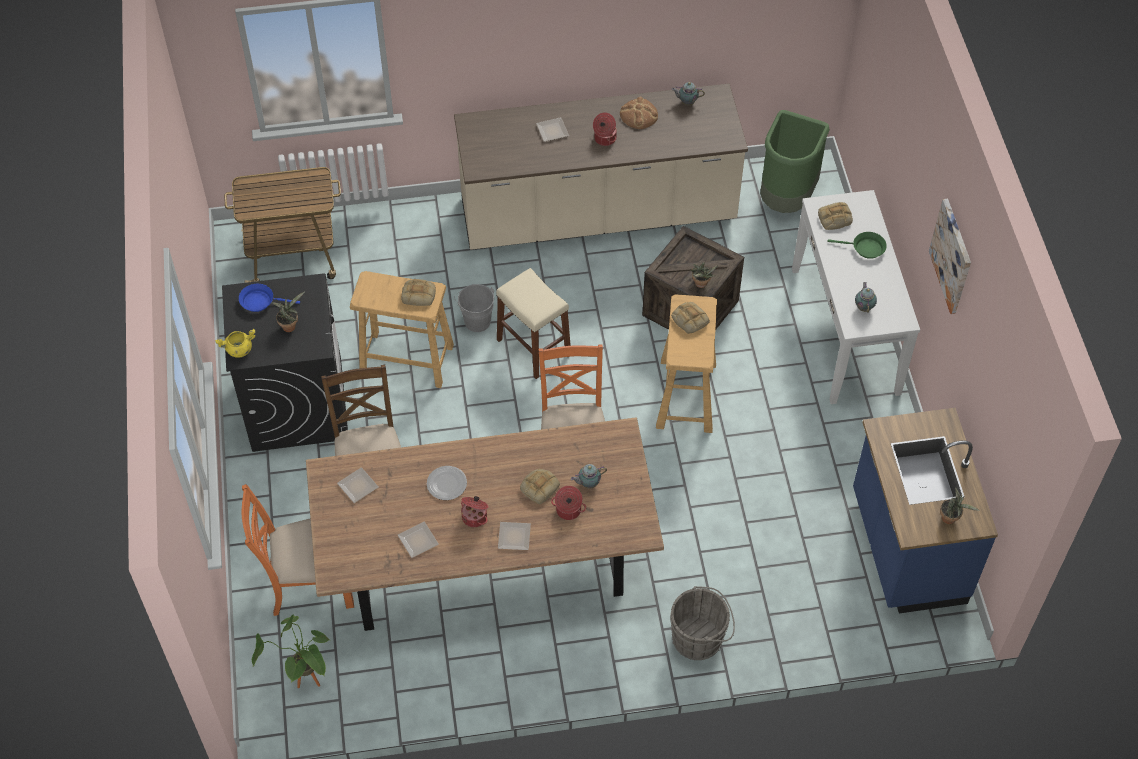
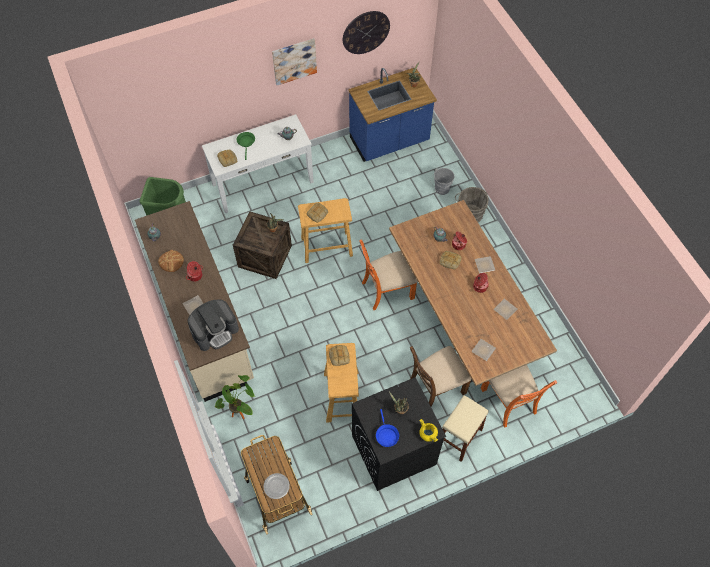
camera: 105 degrees left, 5 degrees up
potted plant [252,615,330,688] -> potted plant moved to [215,375,254,419]
plate [427,466,467,500] -> plate moved to [263,473,290,499]
grey bucket [454,284,494,332] -> grey bucket moved to [430,168,454,195]
beige stool [496,268,571,379] -> beige stool moved to [442,395,489,462]
none -> coffee machine [188,299,239,351]
none -> wall clock [343,11,390,54]

